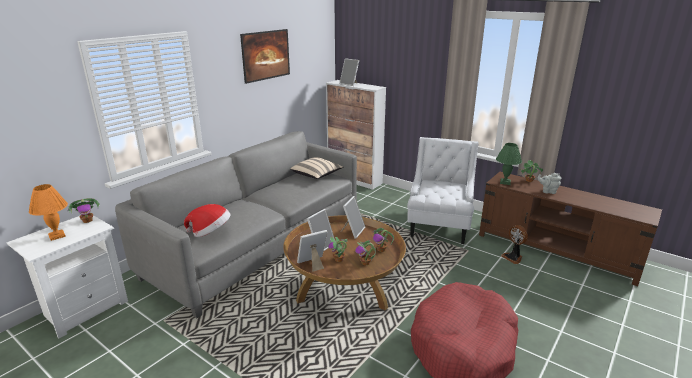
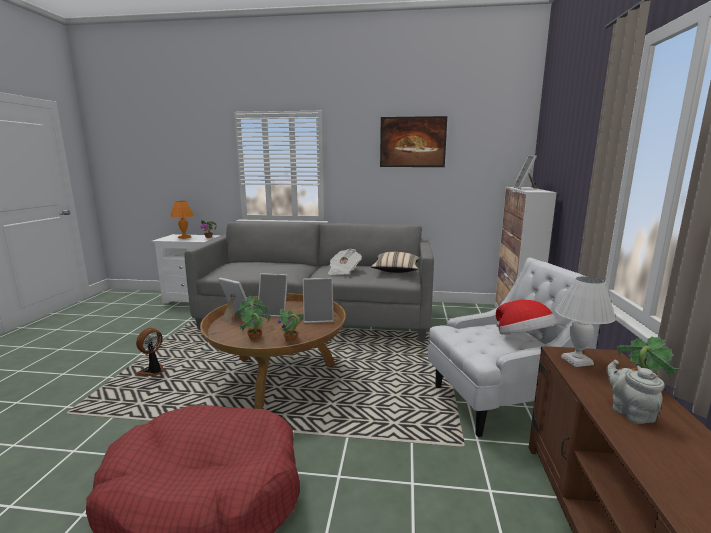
camera: 60 degrees right, 10 degrees down
hat [184,204,230,237] -> hat moved to [496,300,557,335]
green table lamp [496,143,522,185] -> white table lamp [555,276,616,367]
fan [501,225,528,264] -> fan moved to [136,328,165,376]
none -> newspaper [328,249,362,275]

